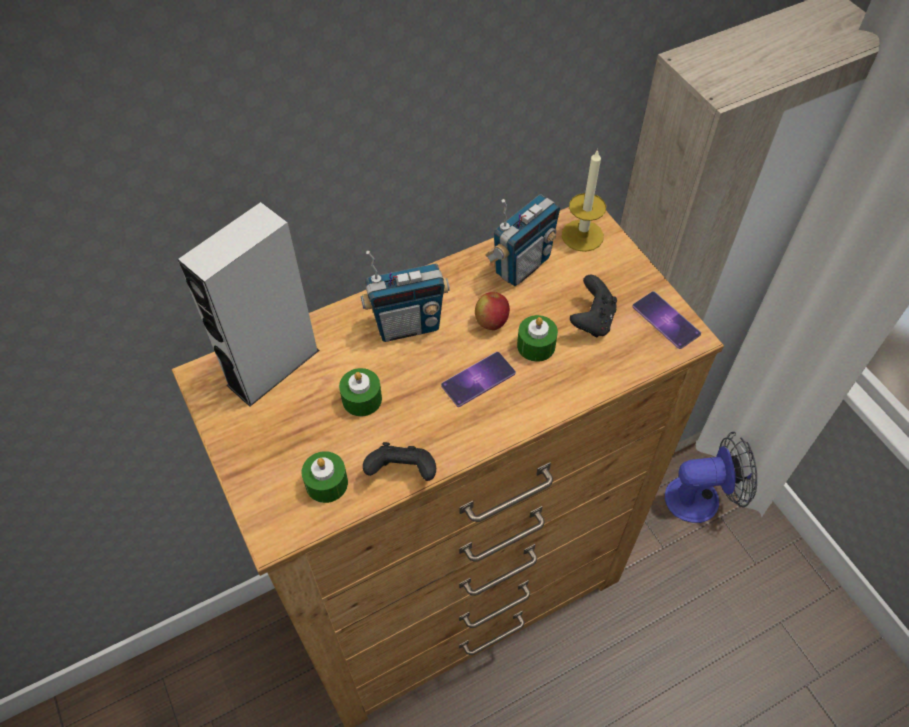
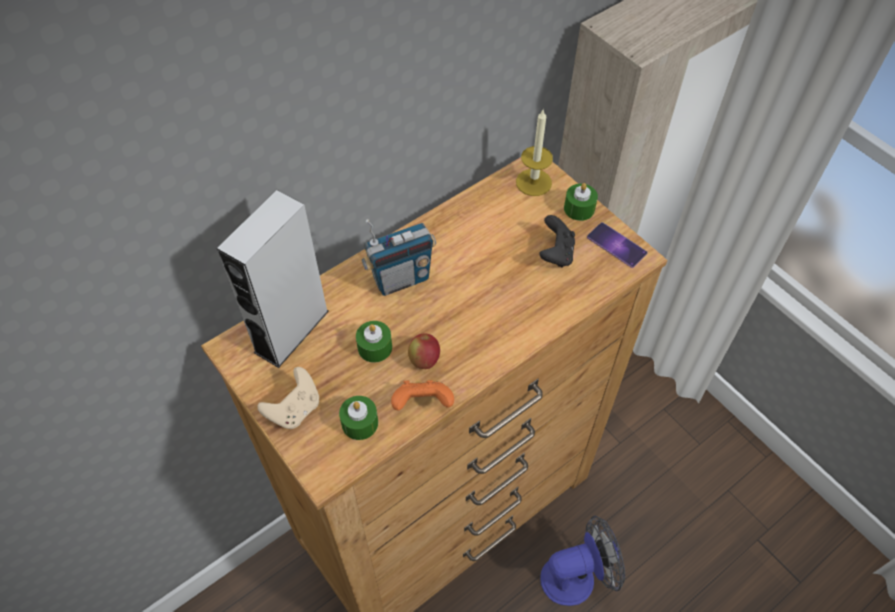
camera: 10 degrees left, 0 degrees up
black game controller [363,442,436,481] -> orange game controller [391,380,454,411]
phone [441,352,516,407] -> none
apple [475,292,510,330] -> apple moved to [408,333,440,369]
radio [485,194,560,286] -> none
green candle [517,315,558,362] -> green candle moved to [564,183,598,221]
fan [665,432,757,523] -> fan moved to [540,515,625,606]
none -> beige game controller [257,367,319,429]

